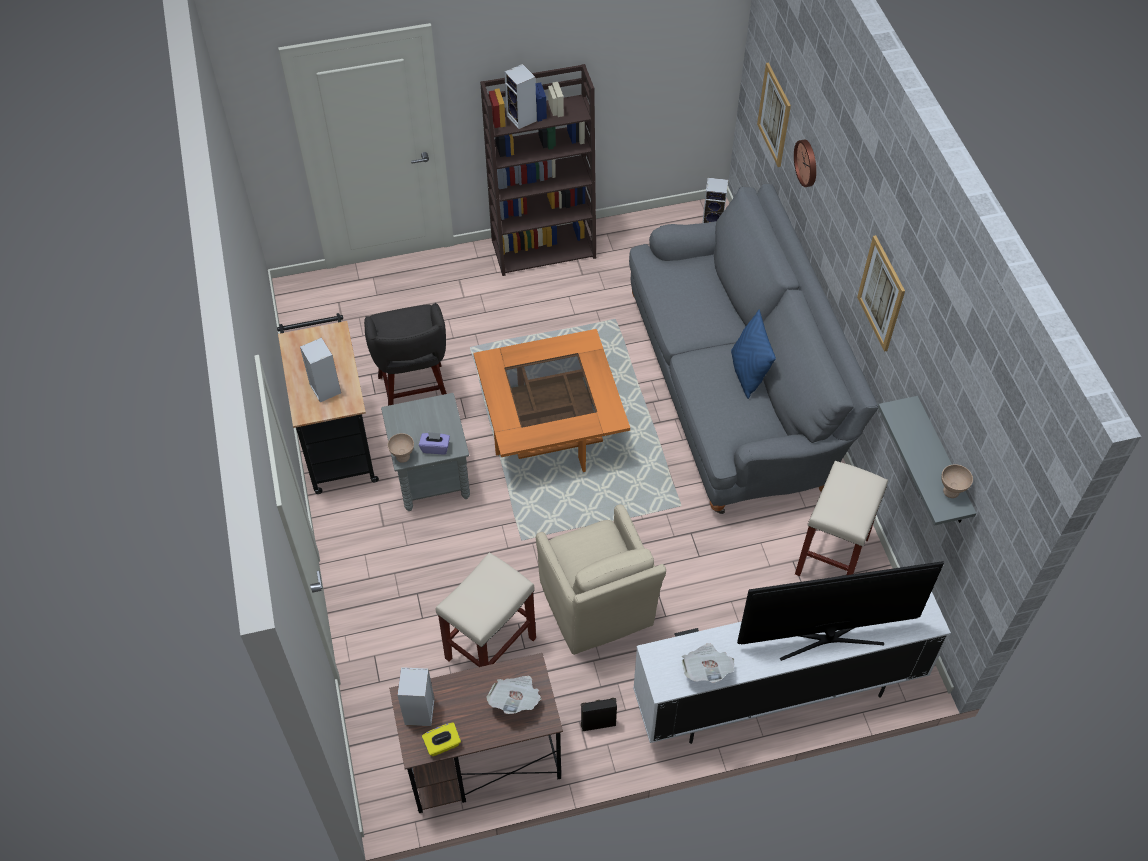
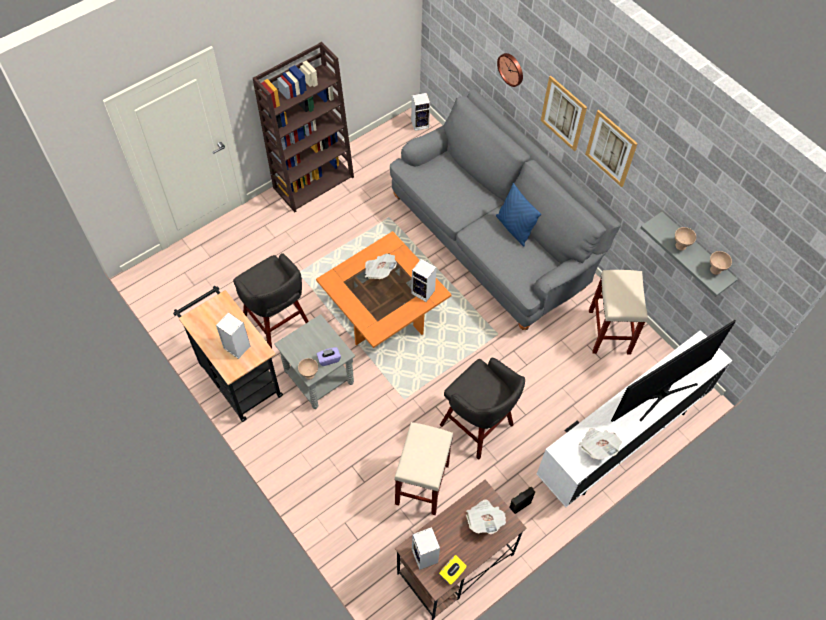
camera: 25 degrees left, 5 degrees up
speaker [504,64,537,129] -> speaker moved to [411,259,437,302]
beige armchair [536,504,666,655] -> grey stool [440,358,525,460]
picture [757,63,791,167] -> picture moved to [541,76,587,151]
none -> newspaper [365,254,397,279]
none -> beige bowl [675,227,696,251]

